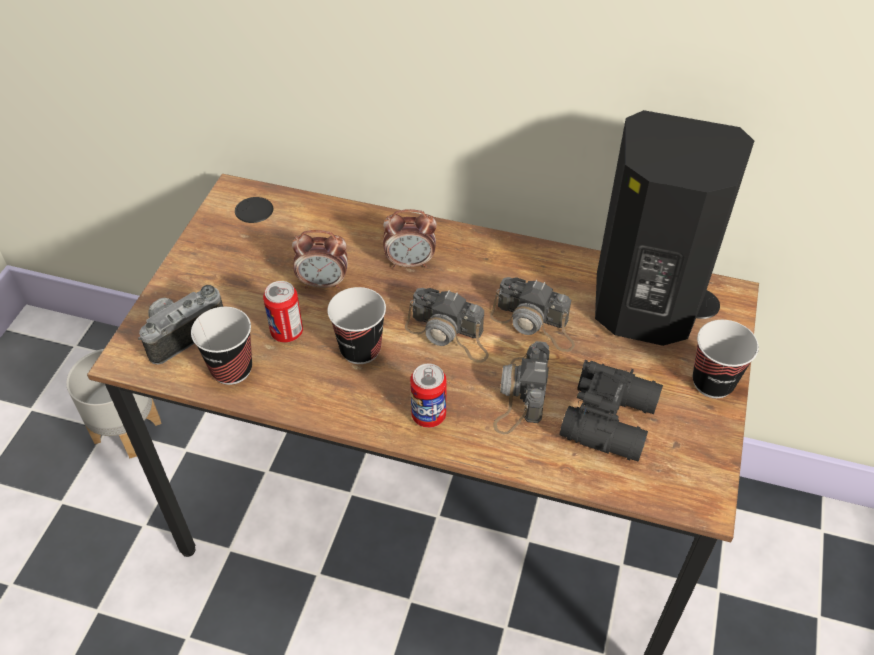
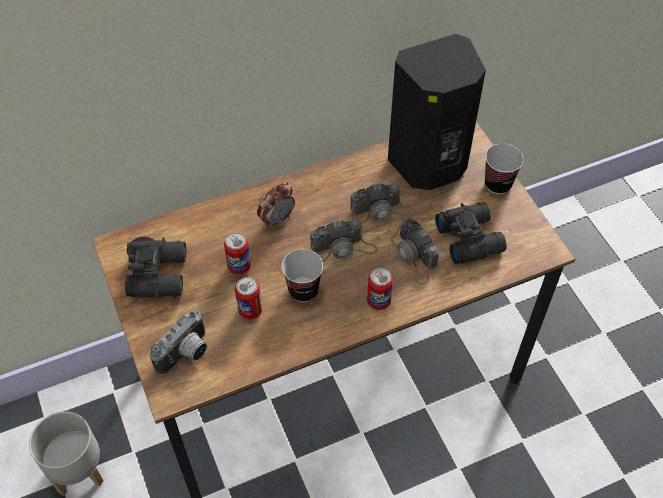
camera: 40 degrees left, 5 degrees up
camera [138,285,223,365] -> camera turned 150 degrees counterclockwise [149,310,207,375]
cup [191,307,252,385] -> none
alarm clock [292,230,348,289] -> can [224,233,251,274]
none -> black binoculars [125,237,186,297]

